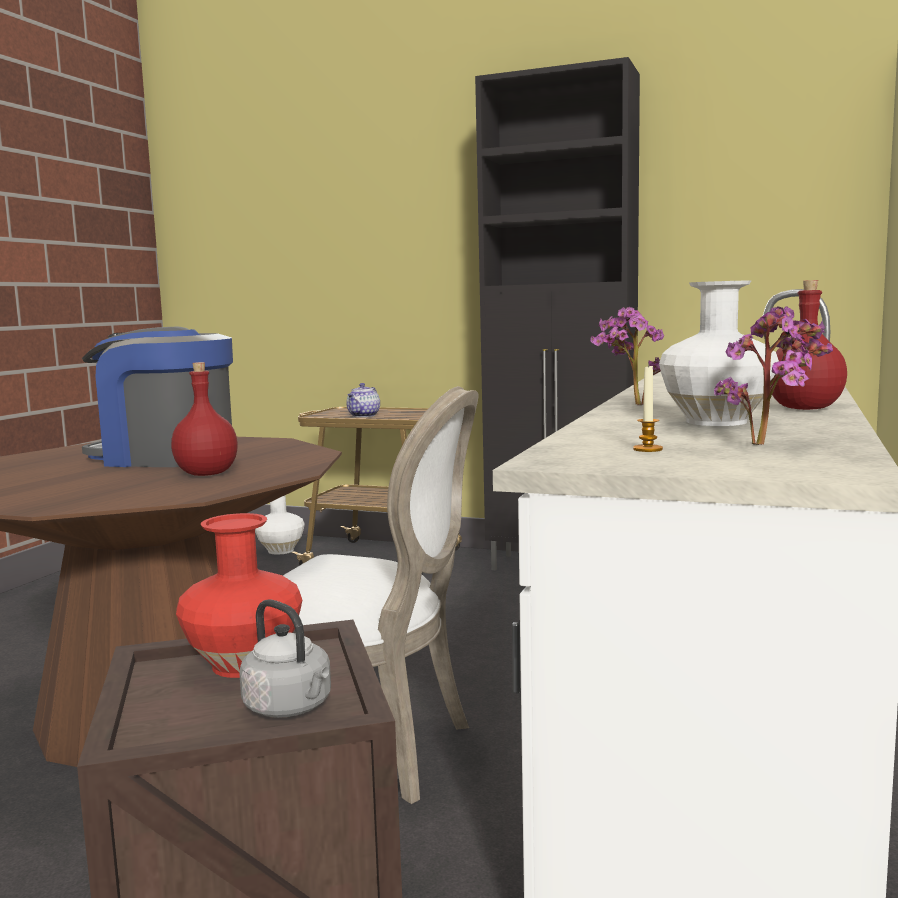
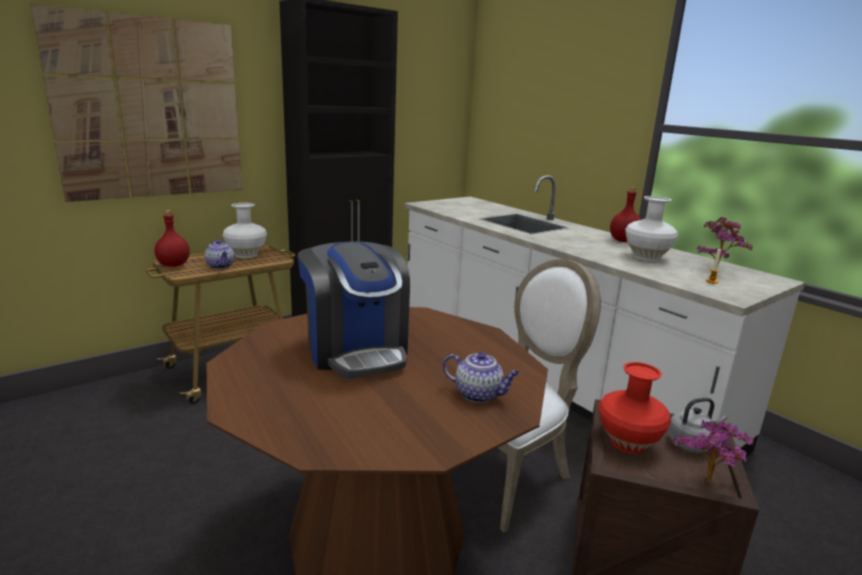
camera: 60 degrees left, 10 degrees up
coffee machine [82,327,233,467] -> coffee machine turned 75 degrees counterclockwise [298,242,410,379]
red bottle [171,362,238,476] -> red bottle moved to [155,210,190,267]
white vase [255,495,305,555] -> white vase moved to [223,203,267,258]
potted plant [590,307,664,405] -> potted plant moved to [673,419,754,483]
none -> picture [31,3,242,202]
none -> teapot [443,352,520,403]

